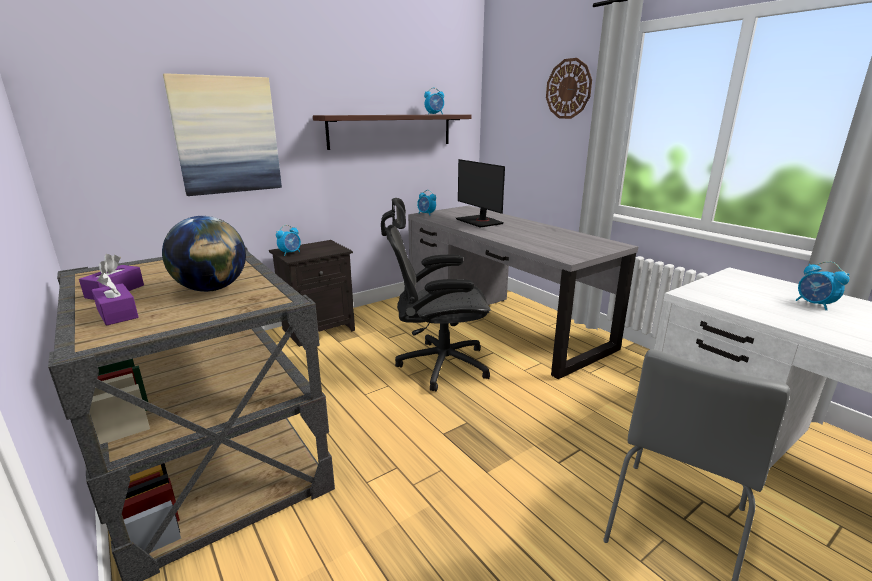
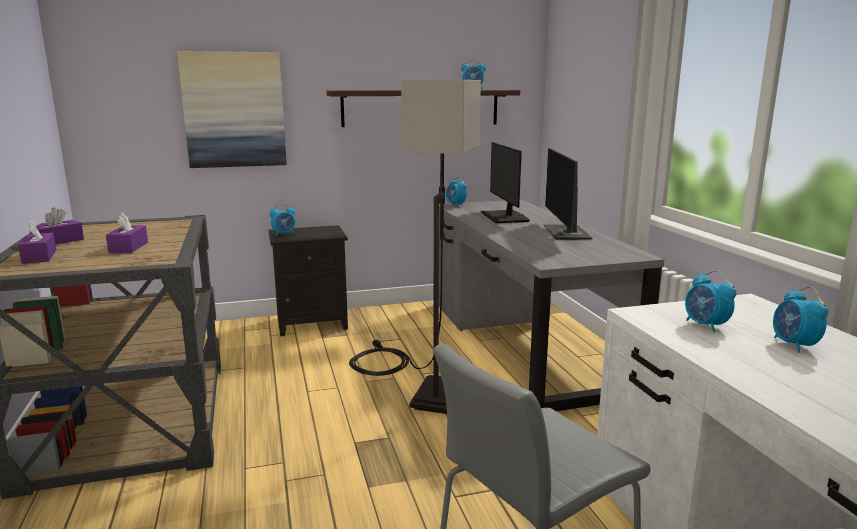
camera: 20 degrees right, 5 degrees down
globe [162,216,246,292] -> purple tissue box [106,212,148,253]
office chair [381,198,491,391] -> floor lamp [349,80,481,414]
wall clock [546,58,592,119] -> none
none -> monitor [543,148,592,240]
none -> alarm clock [685,270,737,333]

